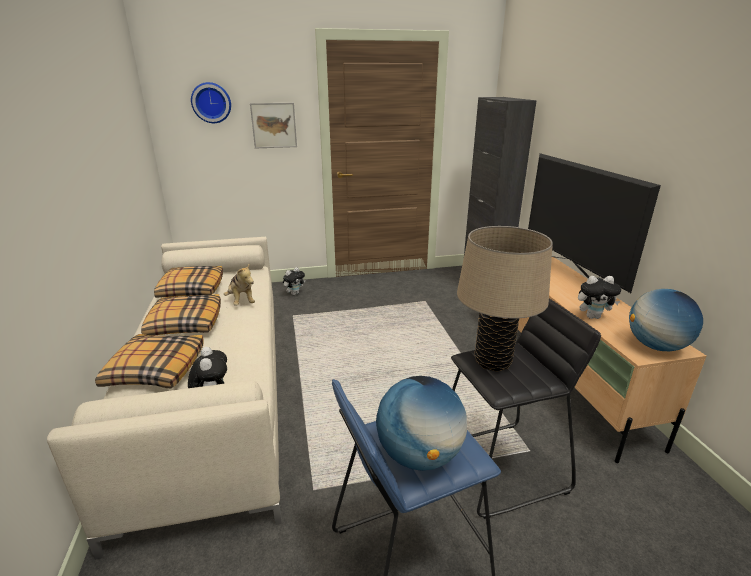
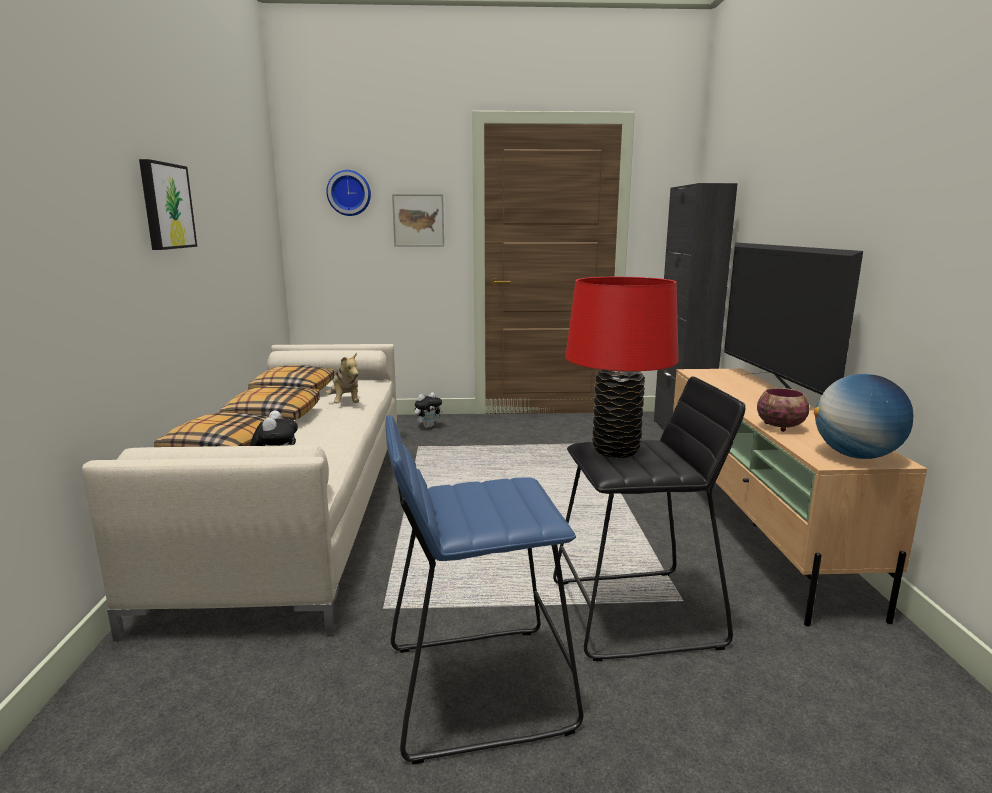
camera: 10 degrees right, 10 degrees down
globe [376,376,467,471] -> none
beige table lamp [457,226,553,372] -> red table lamp [565,277,679,458]
plush toy [578,276,621,319] -> bowl [757,388,810,432]
none -> picture [139,159,197,250]

